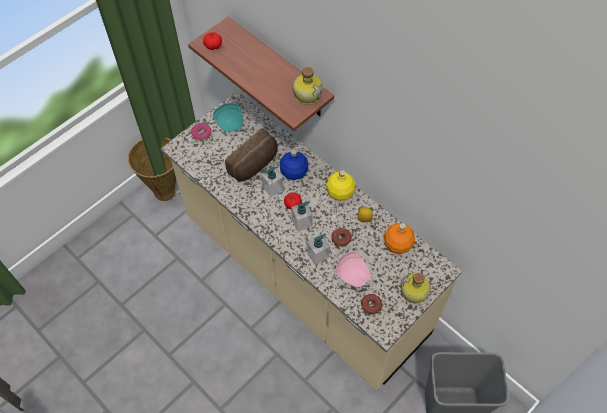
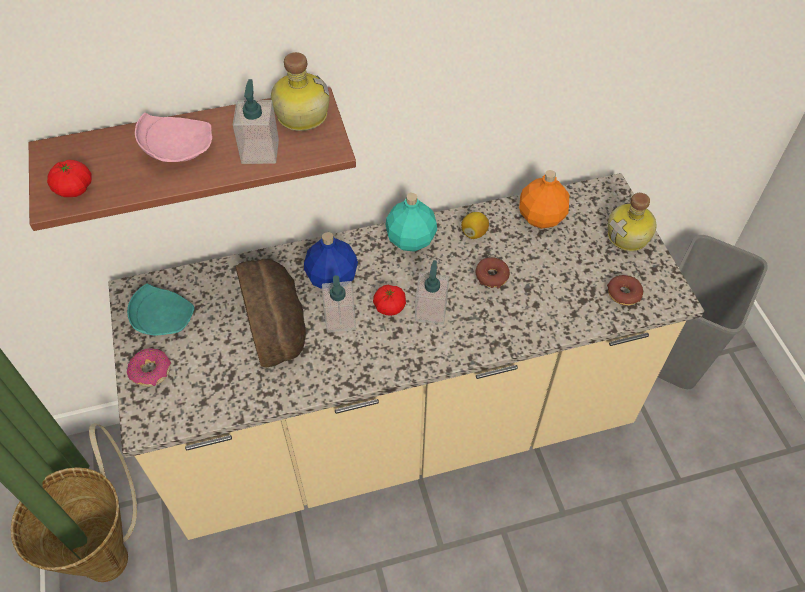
camera: 60 degrees left, 5 degrees down
soap dispenser [307,234,330,265] -> soap dispenser moved to [233,79,279,164]
yellow bottle [326,170,356,201] -> turquoise bottle [385,193,437,252]
pink plate [336,251,371,287] -> pink plate moved to [135,113,212,162]

